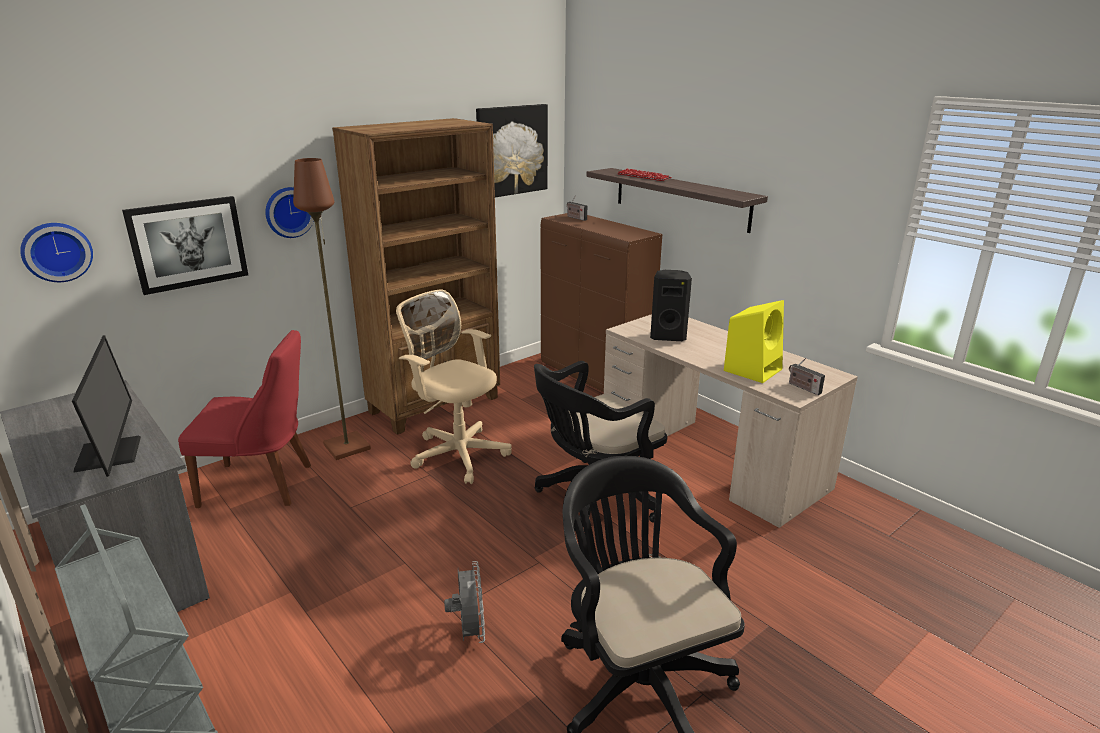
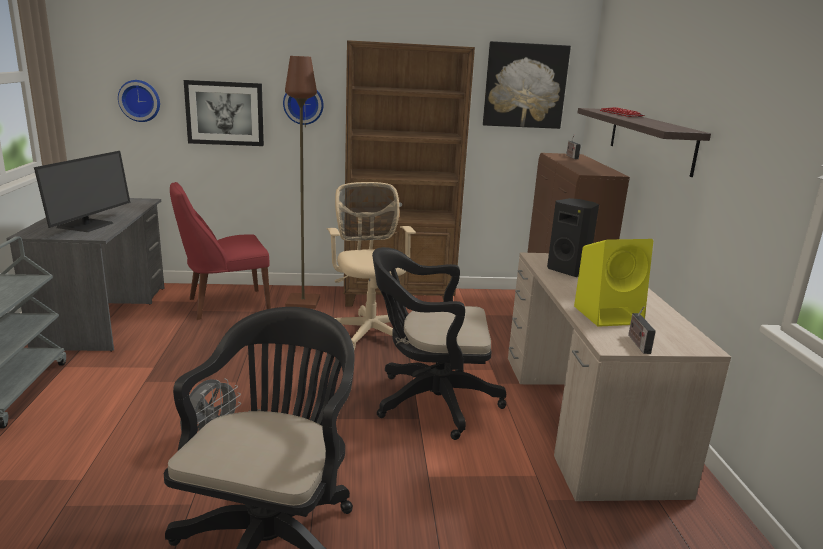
camera: 35 degrees right, 5 degrees down
red chair [178,330,311,508] -> red chair turned 120 degrees clockwise [170,182,271,320]

